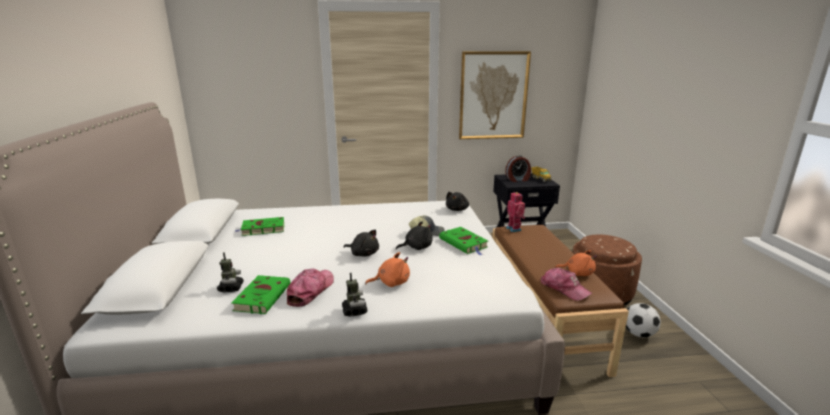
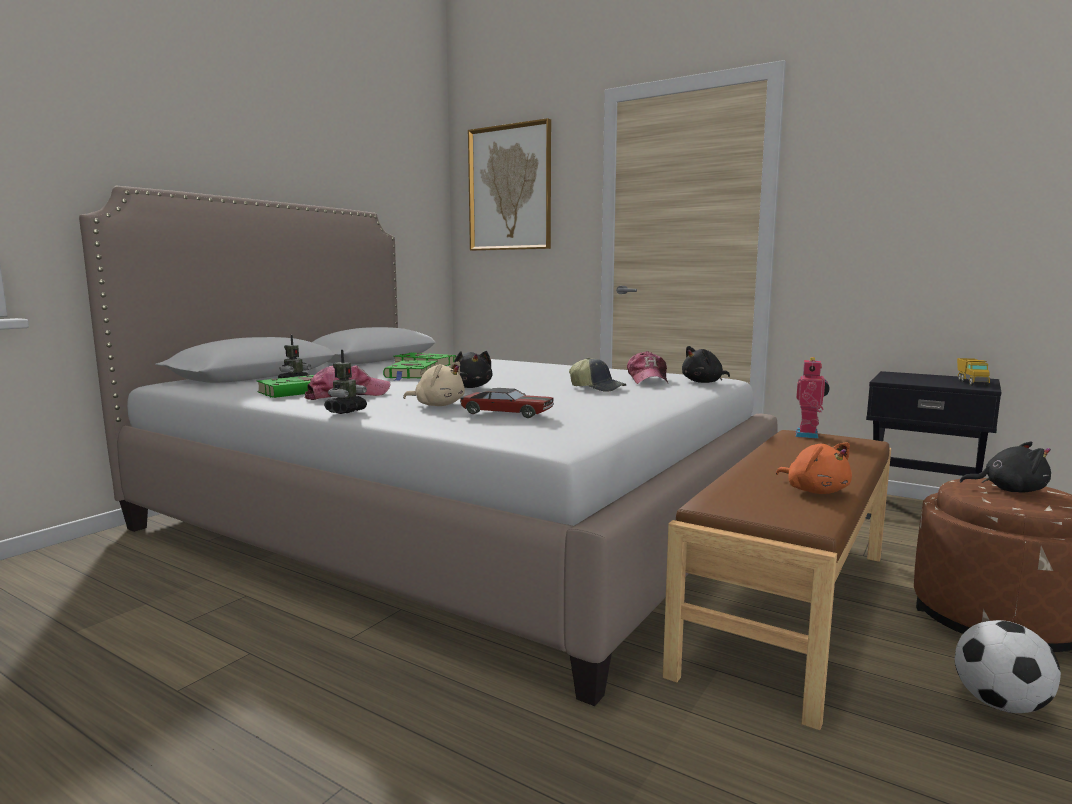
camera: 40 degrees right, 10 degrees down
orange plush toy [365,252,410,287] -> beige plush toy [403,362,465,406]
black plush toy [396,221,433,250] -> black plush toy moved to [960,442,1051,492]
green book [439,227,488,256] -> green book moved to [383,360,437,381]
picture [459,51,531,139] -> picture moved to [468,118,551,251]
alarm clock [505,156,531,182] -> none
cap [541,268,592,301] -> cap moved to [627,351,668,384]
none -> toy car [460,388,554,418]

